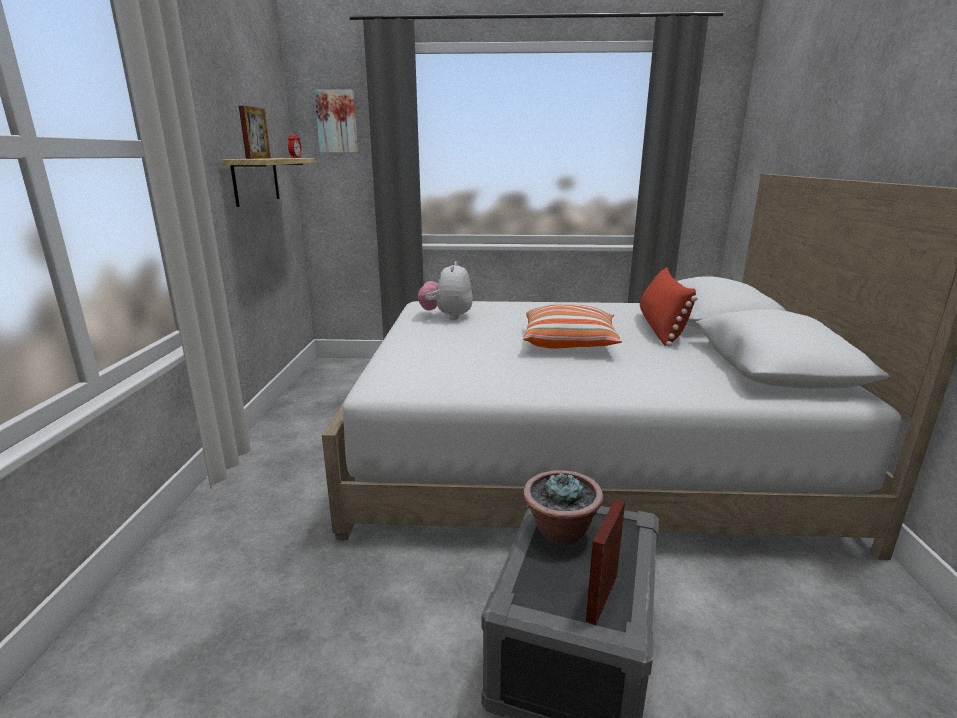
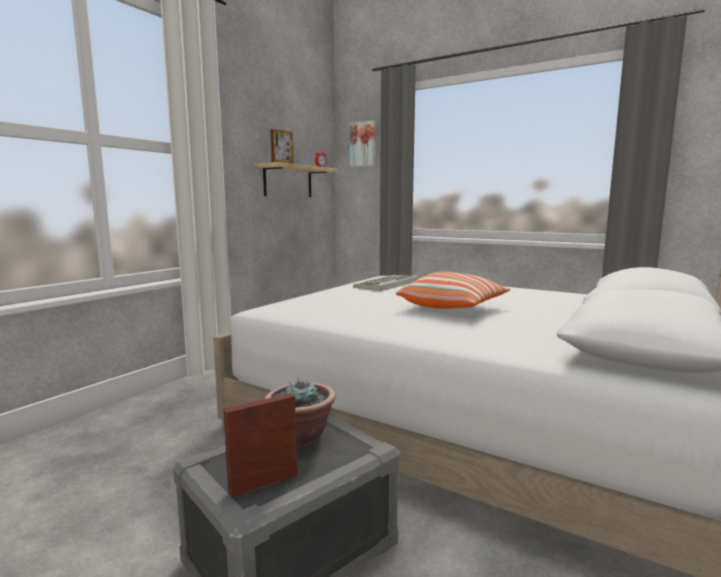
camera: 30 degrees right, 10 degrees down
plush toy [418,261,473,320] -> keyboard [353,275,418,291]
red pillow [640,267,698,346] -> none

